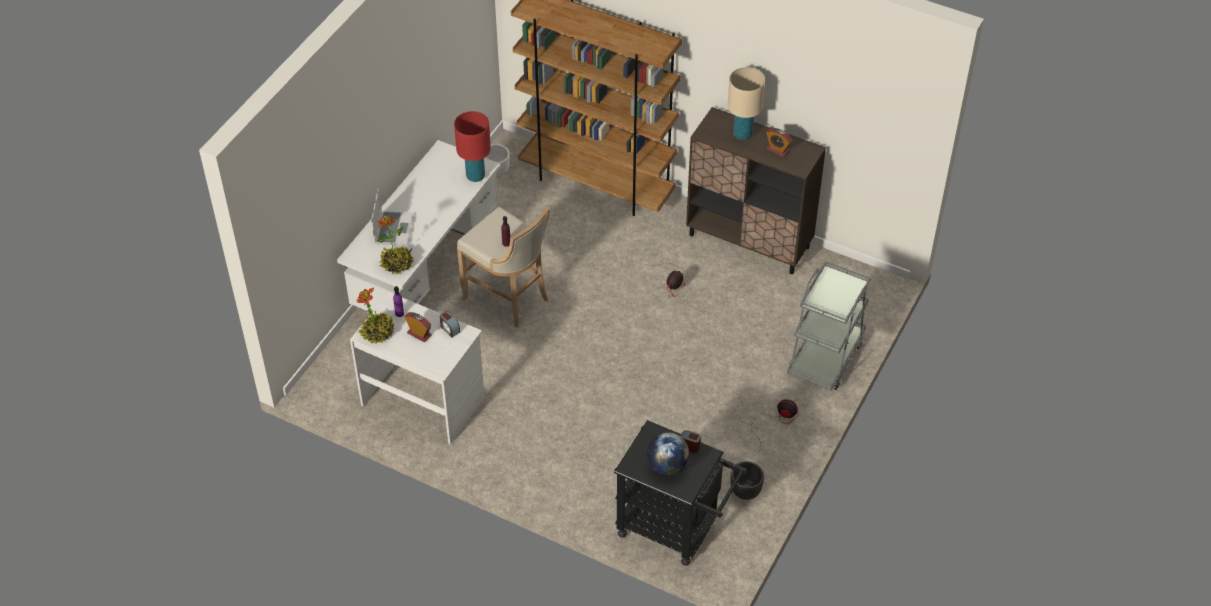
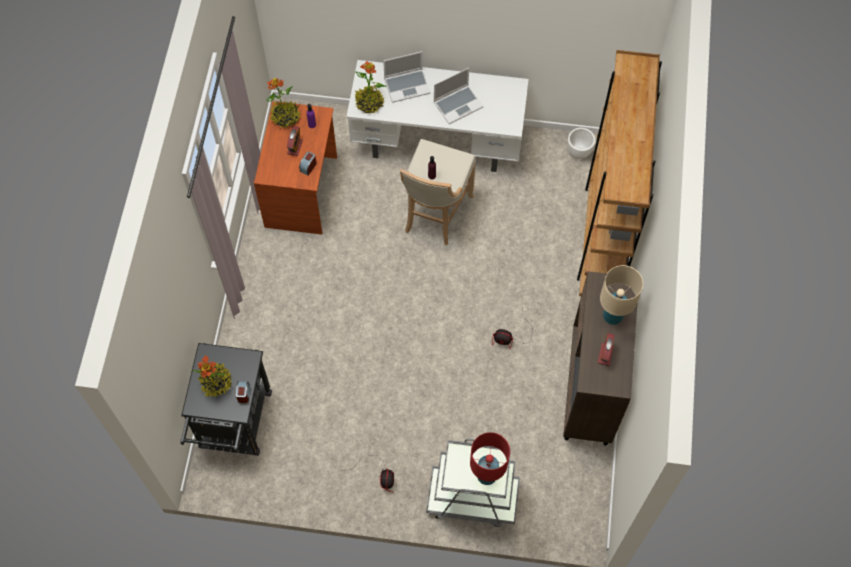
camera: 70 degrees right, 15 degrees up
white desk [350,292,485,444] -> brown desk [253,101,337,235]
red table lamp [454,111,491,182] -> red table lamp moved to [470,432,510,485]
globe [647,432,689,475] -> potted plant [193,355,232,398]
black planter [730,461,764,500] -> none
none -> laptop [434,68,484,124]

